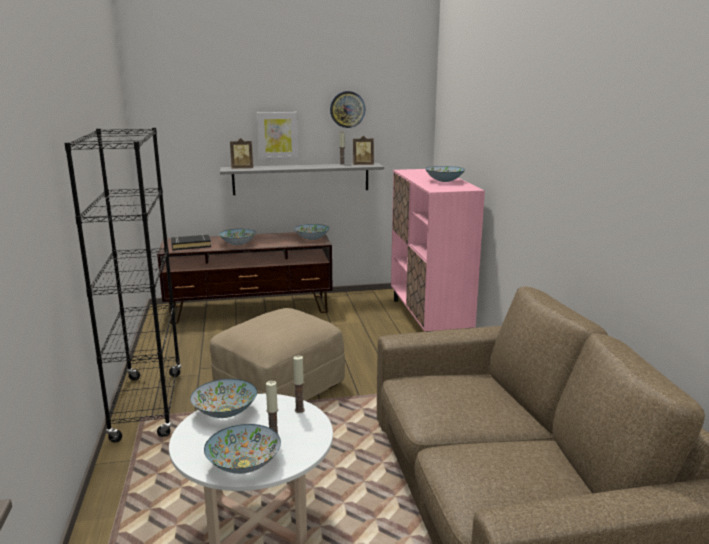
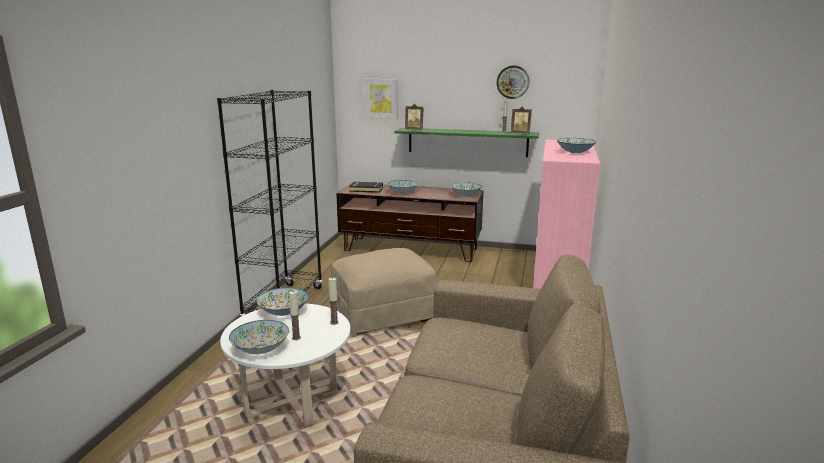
camera: 25 degrees right, 0 degrees up
grey shelf [220,163,384,195] -> green shelf [394,128,539,157]
picture [257,112,299,159] -> picture moved to [364,79,398,119]

